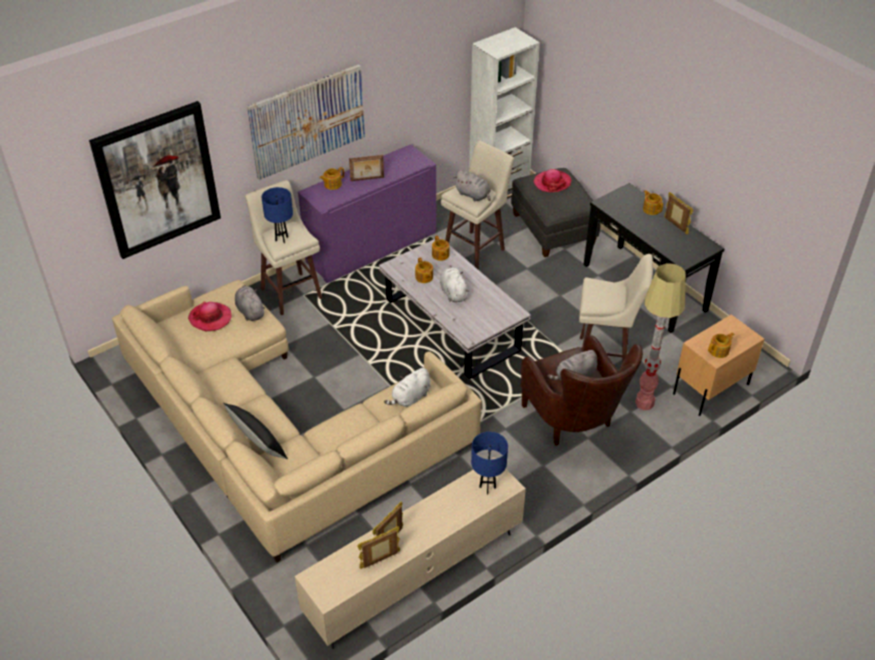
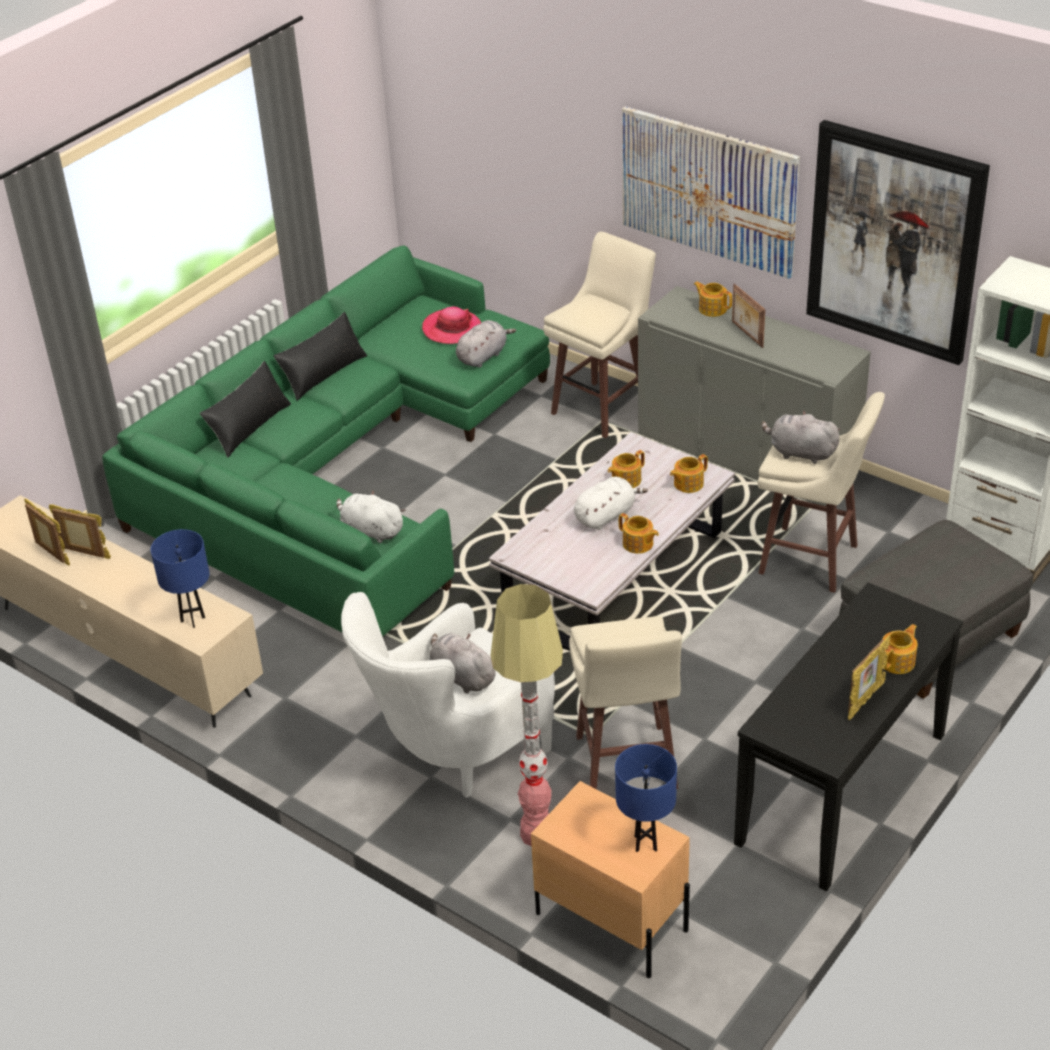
camera: 75 degrees right, 5 degrees down
picture [89,101,221,259] -> picture moved to [806,120,990,365]
beige sofa [112,280,482,563] -> green sofa [102,245,550,637]
blue table lamp [261,187,293,243] -> blue table lamp moved to [615,744,677,852]
purple cabinet [298,144,436,283] -> grey cabinet [638,286,871,506]
grey plush toy [454,170,491,201] -> grey plush toy turned 90 degrees clockwise [761,411,841,464]
brown armchair [521,335,643,446] -> white armchair [341,592,555,798]
hat [533,169,571,192] -> none
teapot [708,333,735,358] -> teapot moved to [619,513,659,554]
none -> black pillow [273,312,367,401]

